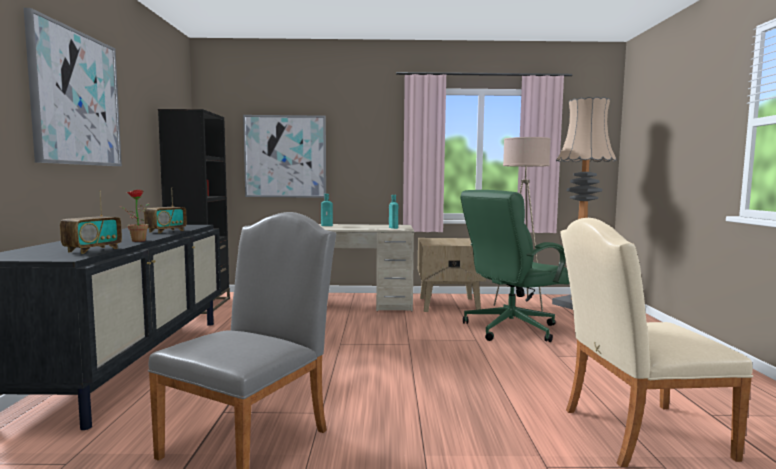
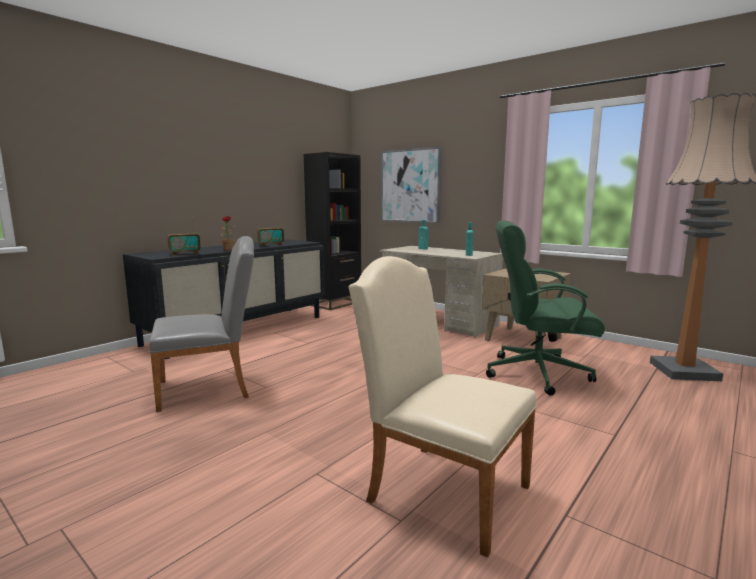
camera: 40 degrees right, 5 degrees up
picture [24,8,122,166] -> none
beige floor lamp [494,137,551,312] -> none

